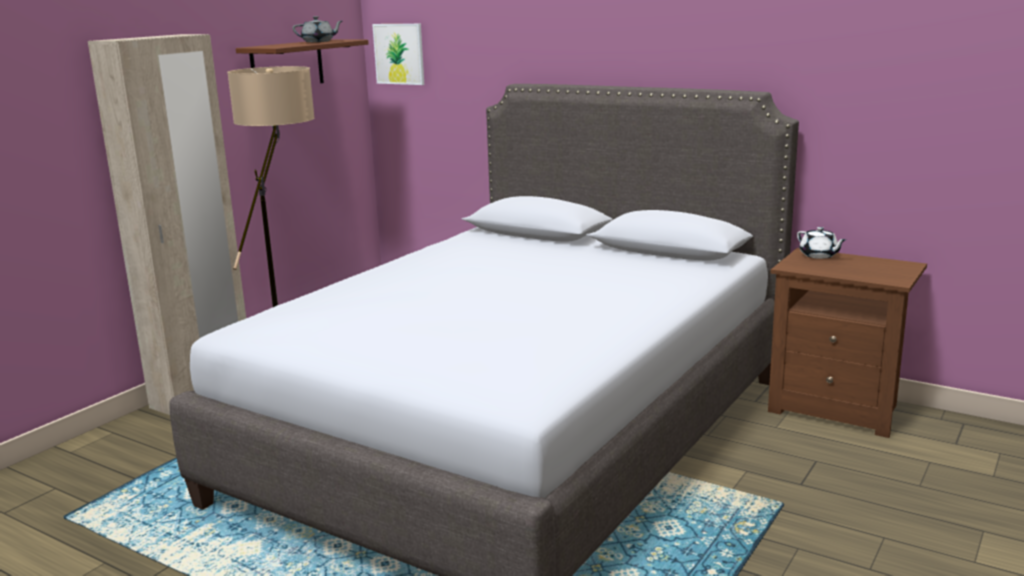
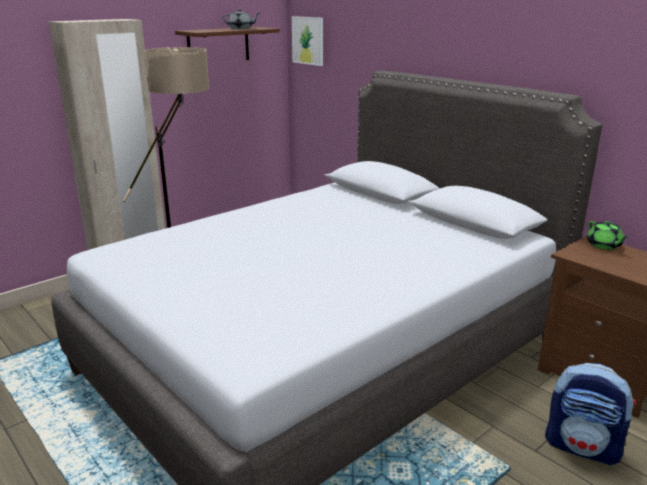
camera: 15 degrees right, 5 degrees up
white teapot [797,227,846,259] -> green teapot [587,221,628,250]
none -> backpack [545,363,636,465]

